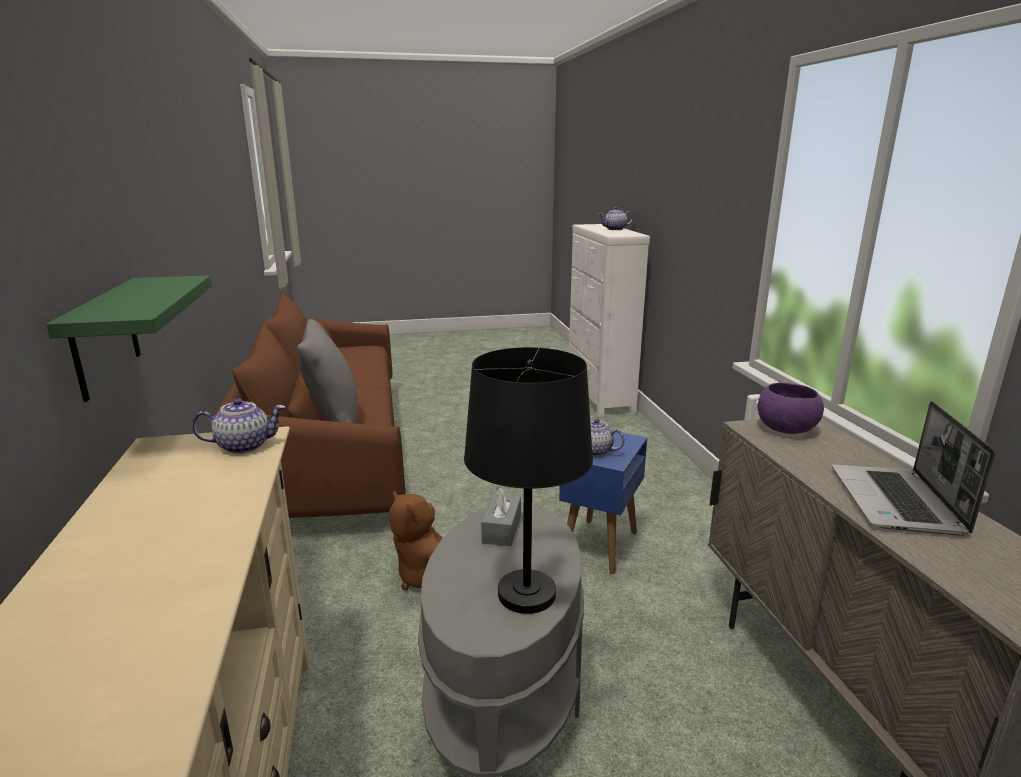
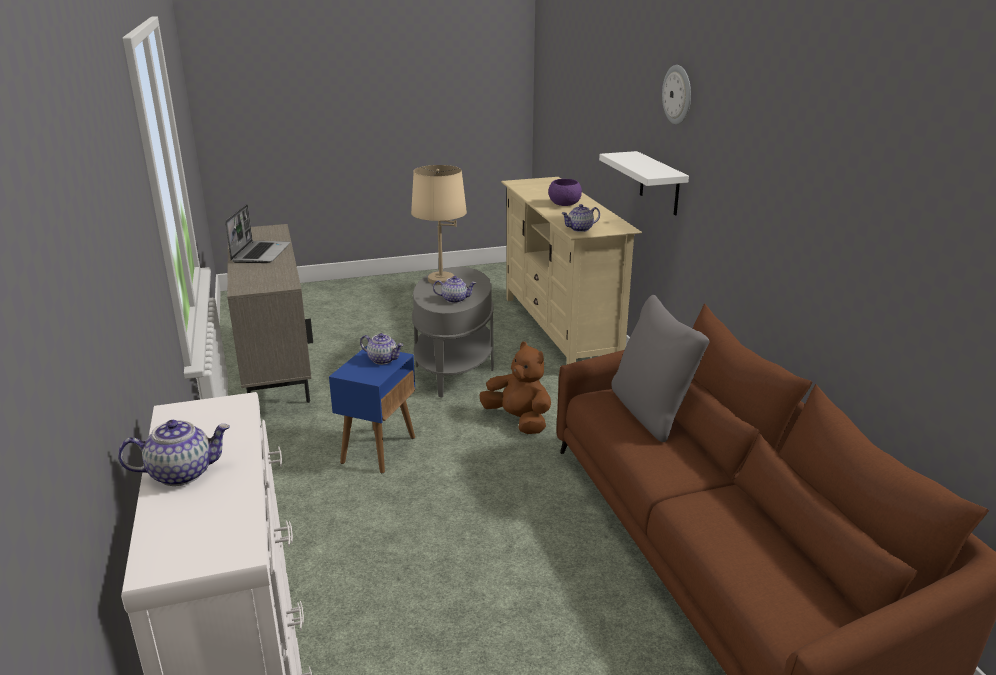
camera: 175 degrees right, 5 degrees up
green shelf [46,275,212,402] -> white shelf [599,151,689,215]
black table lamp [464,347,593,614] -> beige table lamp [411,165,467,285]
grey tissue box [481,487,521,546] -> teapot [433,276,476,303]
purple bowl [758,383,824,434] -> purple bowl moved to [548,179,582,206]
none -> wall clock [662,65,691,125]

